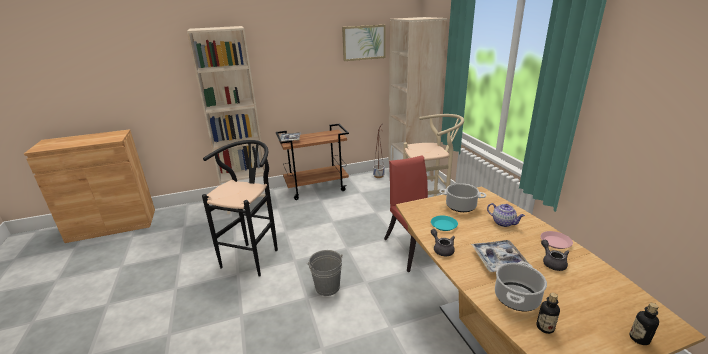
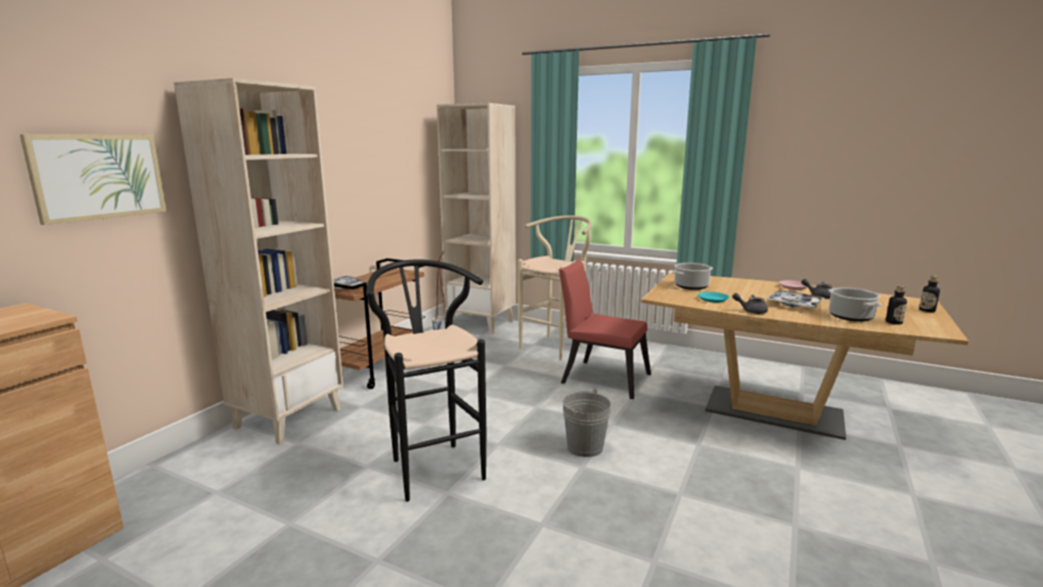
camera: 45 degrees left, 10 degrees down
picture [342,25,386,61] -> picture moved to [20,134,166,225]
teapot [487,203,525,227] -> none

